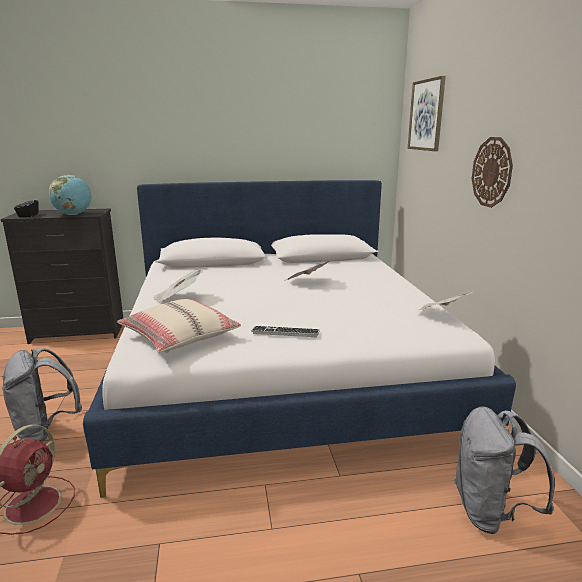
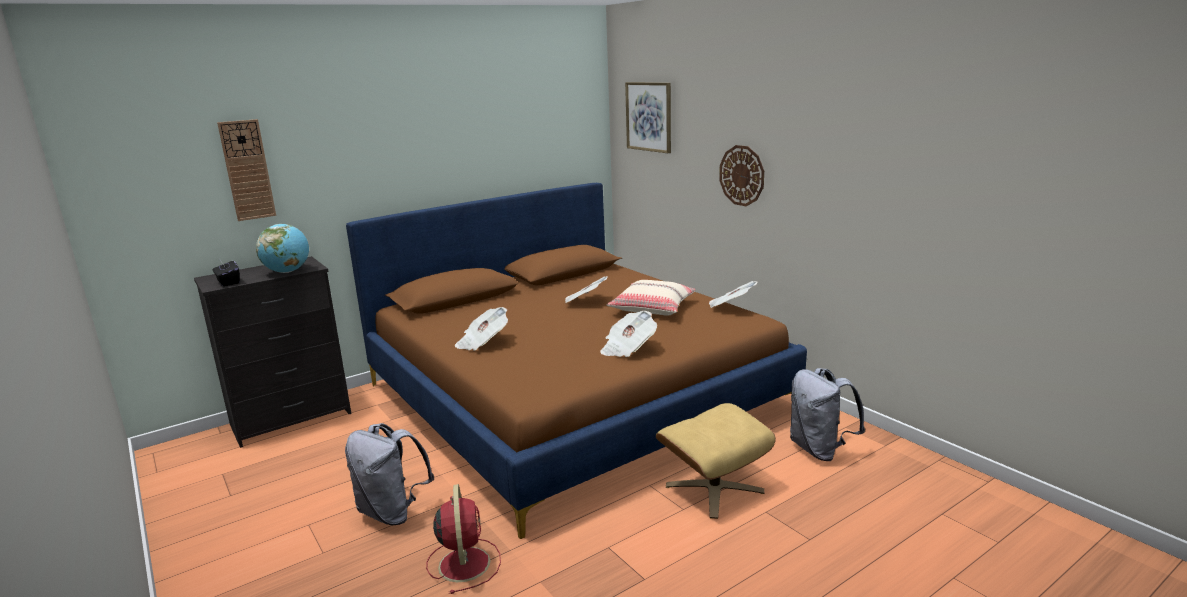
camera: 25 degrees left, 0 degrees up
white bed [83,180,516,498] -> brown bed [346,183,807,539]
beige pillow [117,299,241,353] -> beige pillow moved to [607,280,696,316]
keyboard [251,326,320,337] -> newspaper [600,311,657,357]
none -> wall clock [217,119,276,221]
none -> beige ottoman [656,403,776,519]

